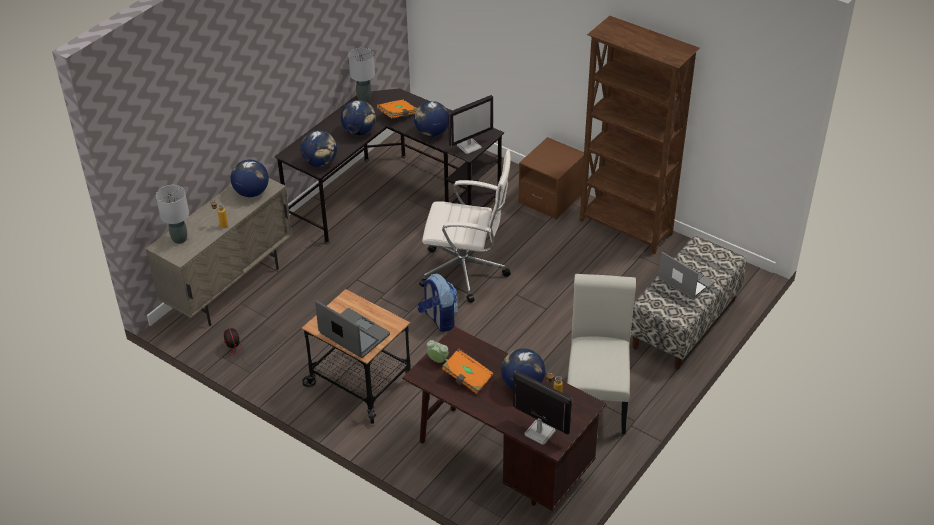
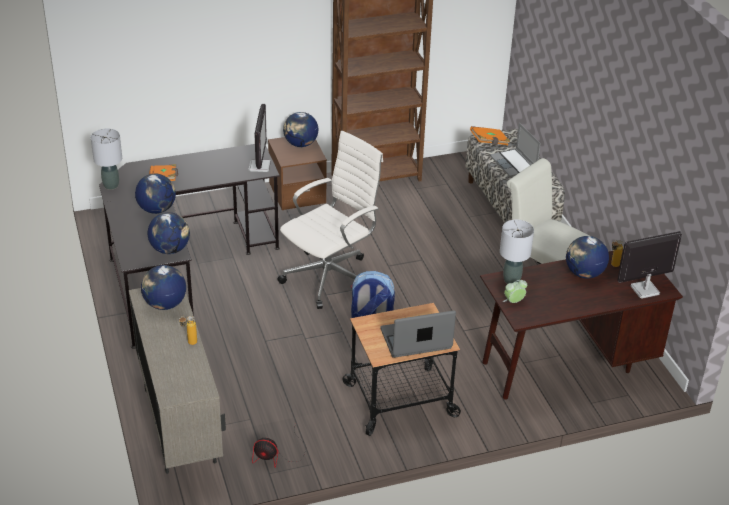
camera: 55 degrees left, 5 degrees down
grey table lamp [156,185,189,244] -> grey table lamp moved to [500,219,534,284]
globe [414,101,449,137] -> globe moved to [283,112,318,147]
orange book [442,348,493,394] -> orange book moved to [470,126,510,145]
laptop [658,252,715,300] -> laptop turned 105 degrees counterclockwise [490,123,541,177]

